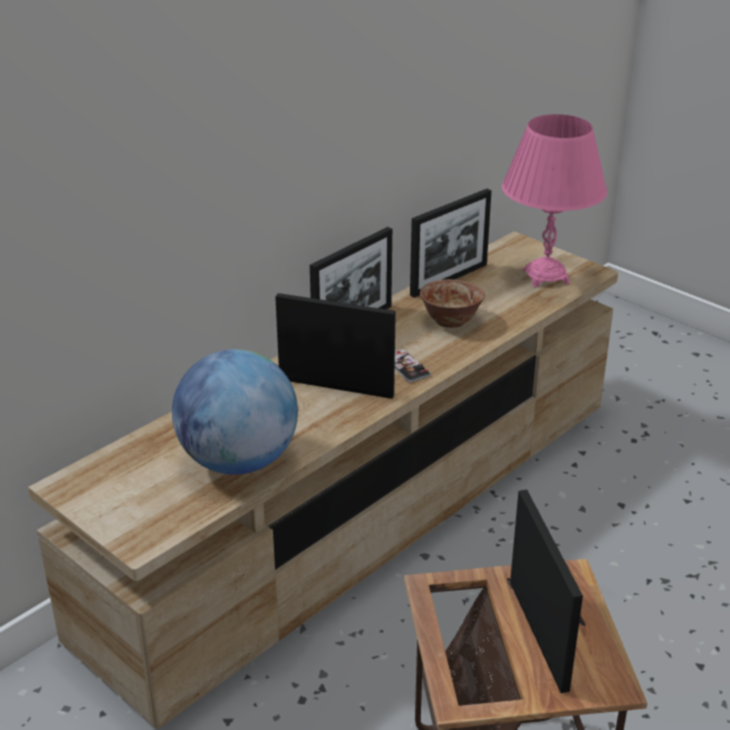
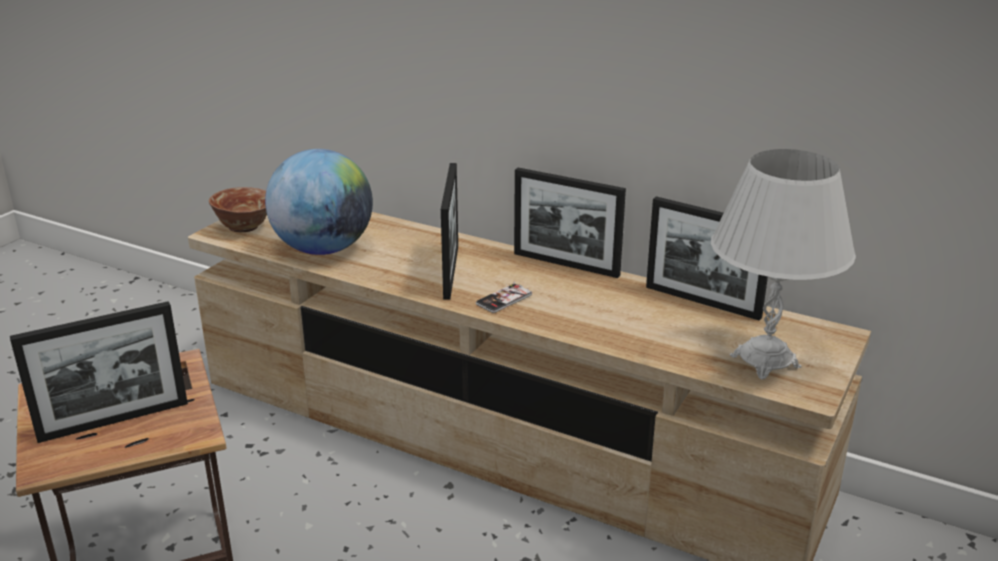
camera: 75 degrees right, 5 degrees down
bowl [420,279,485,328] -> bowl moved to [209,187,267,232]
pink table lamp [502,114,607,288] -> white table lamp [711,149,856,379]

